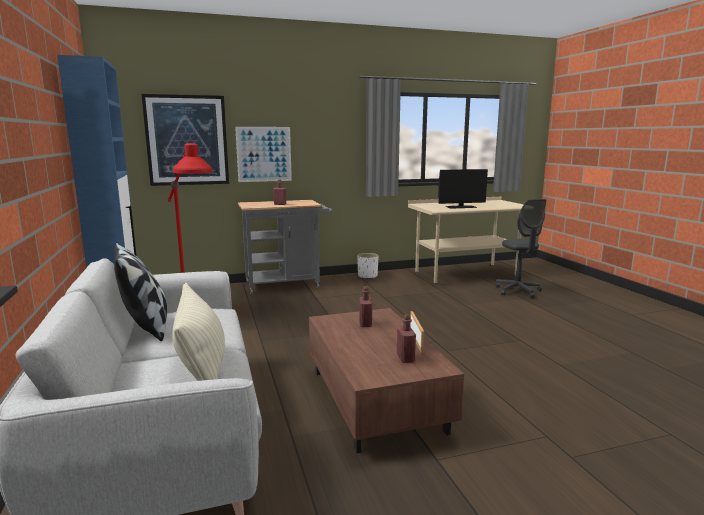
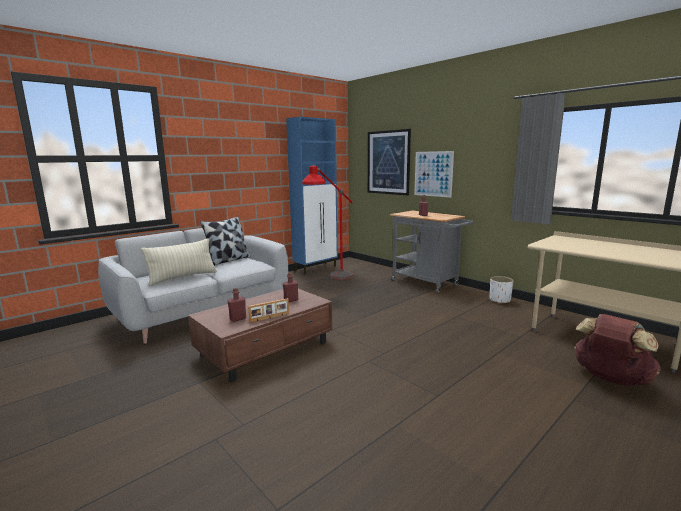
camera: 65 degrees right, 0 degrees up
monitor [438,169,488,209] -> none
grey office chair [495,199,546,298] -> brown backpack [574,314,661,386]

